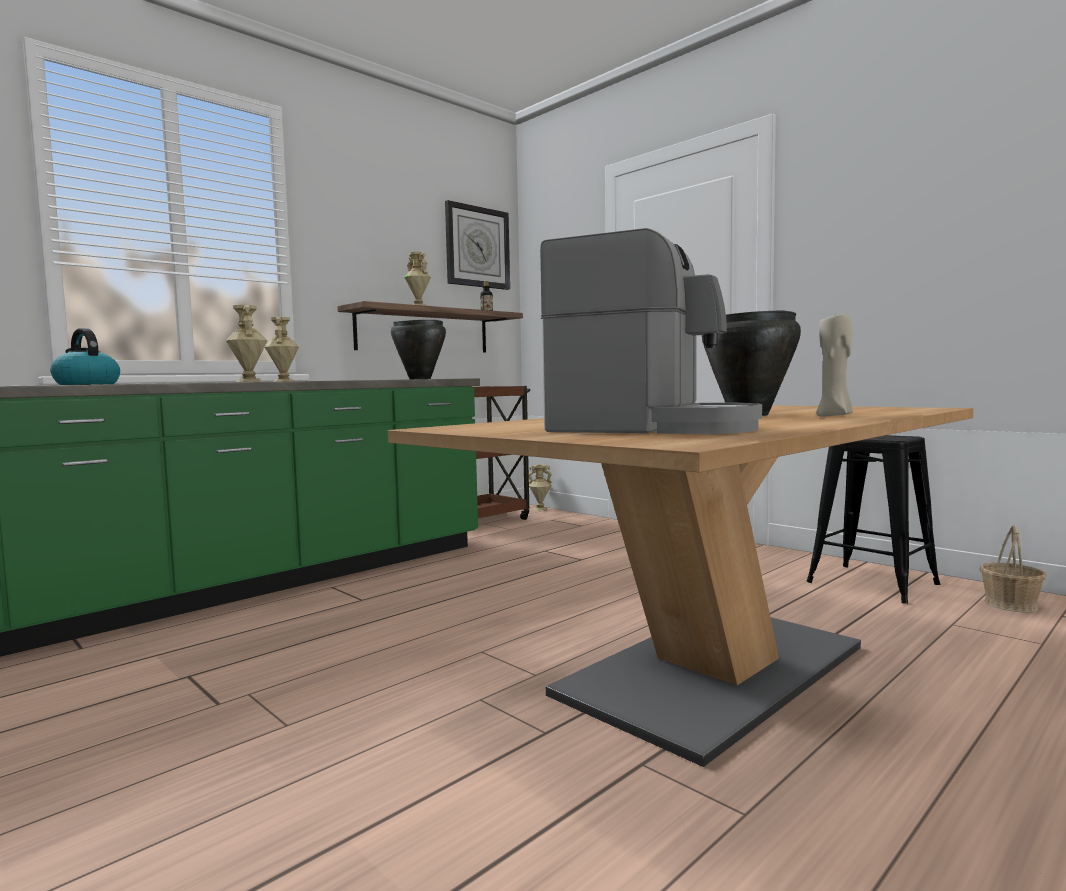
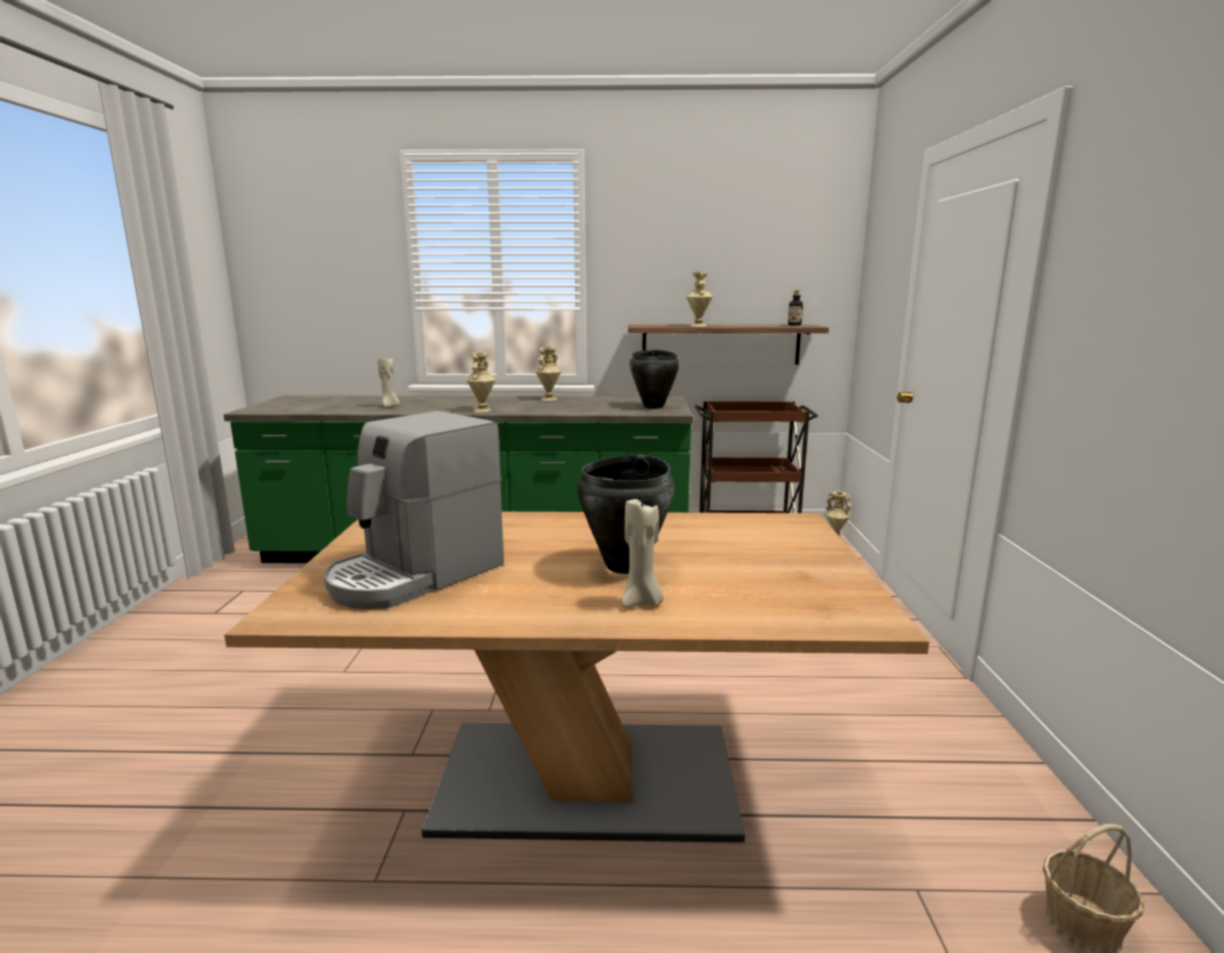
camera: 45 degrees right, 10 degrees up
kettle [50,328,120,385] -> beige candle [377,357,400,407]
wall clock [445,200,510,290] -> none
coffee machine [540,228,762,434] -> coffee machine turned 60 degrees clockwise [324,411,504,609]
black stool [806,435,941,604] -> none

